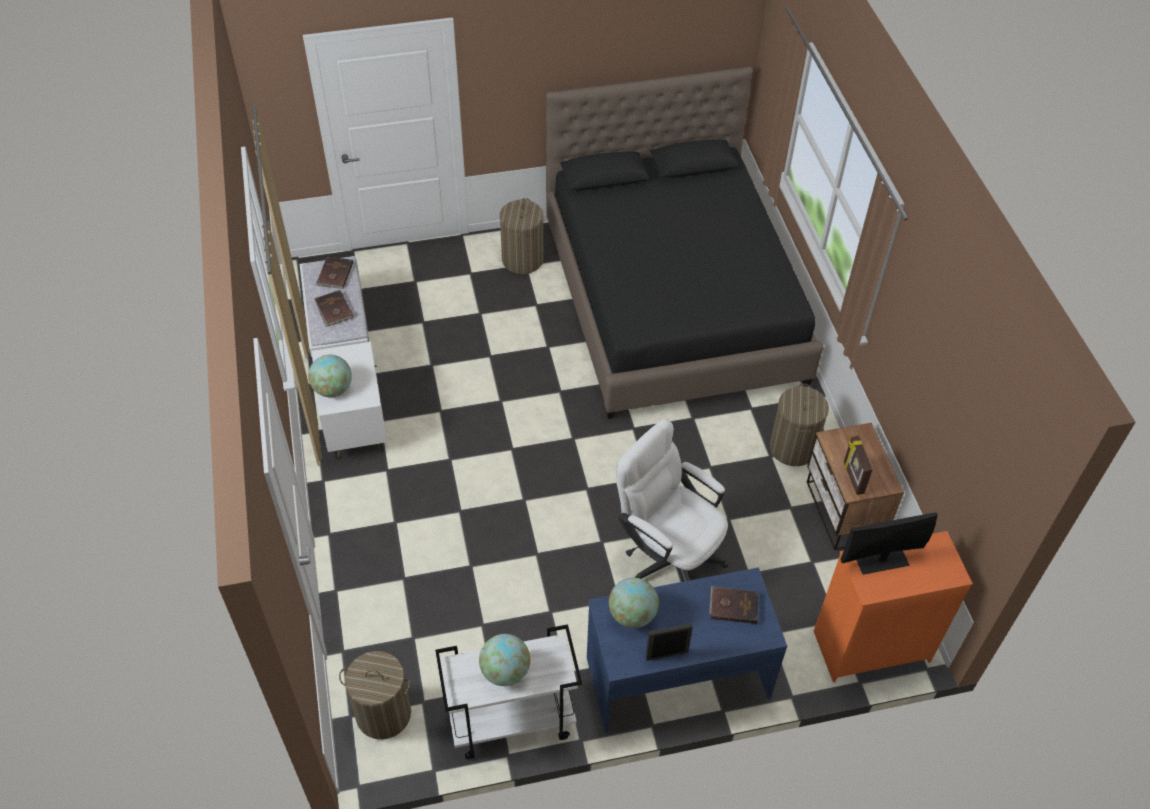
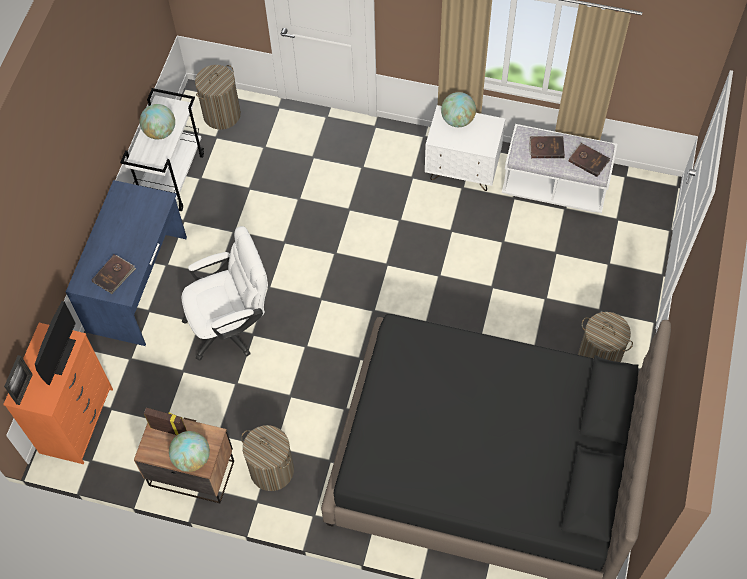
camera: 120 degrees right, 10 degrees up
globe [609,578,659,628] -> globe moved to [169,431,210,472]
picture frame [646,623,693,661] -> picture frame moved to [4,355,33,405]

